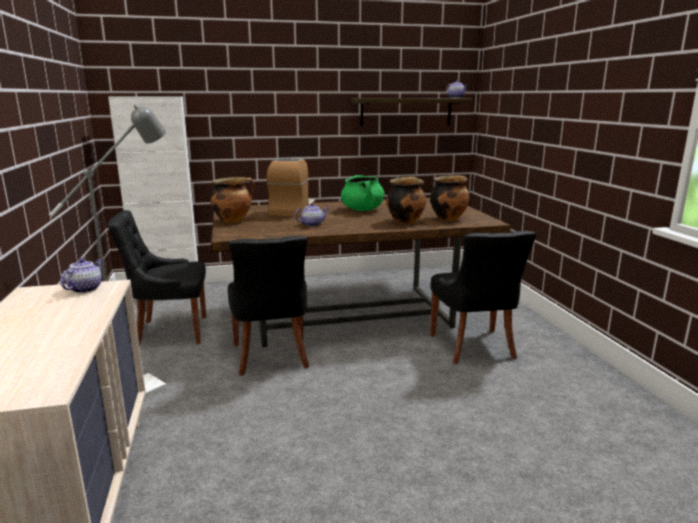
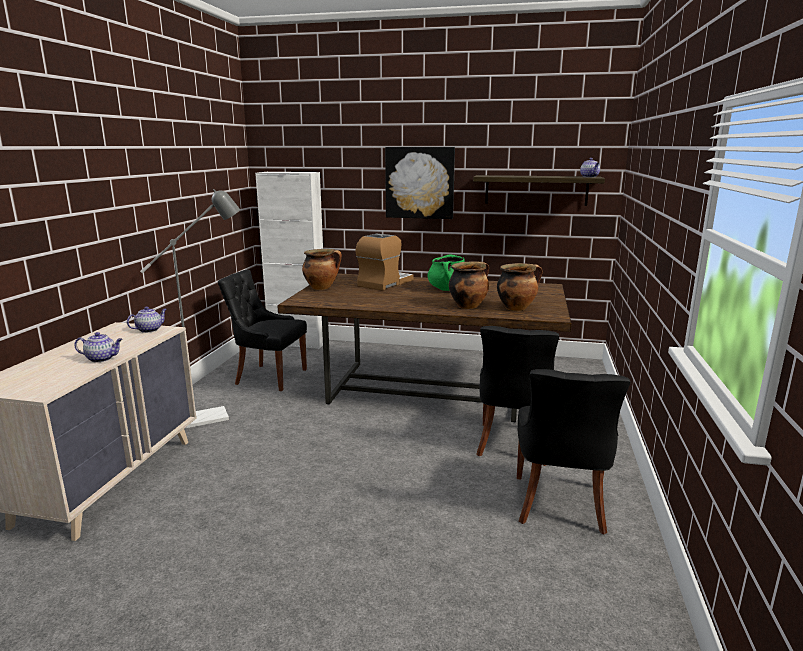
camera: 25 degrees right, 0 degrees up
black chair [228,236,309,376] -> black chair moved to [517,369,630,535]
teapot [295,203,329,226] -> teapot moved to [74,332,123,362]
none -> picture [385,147,455,219]

